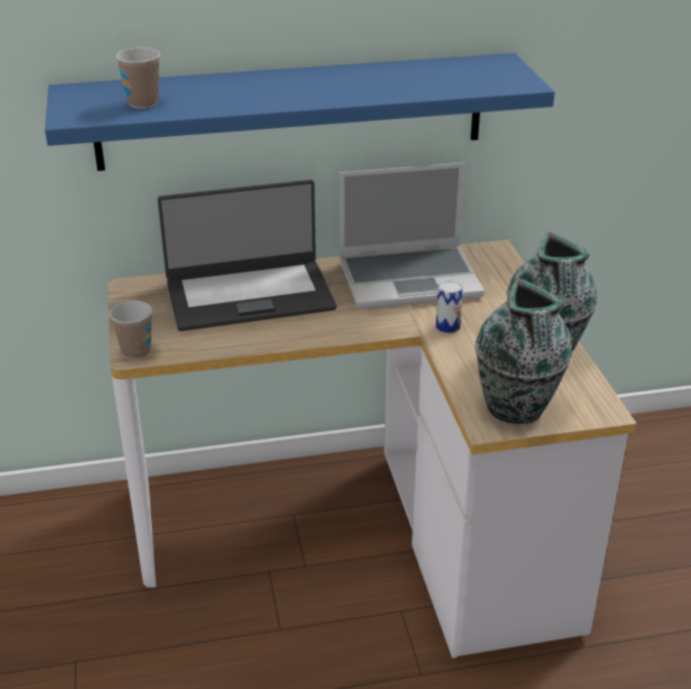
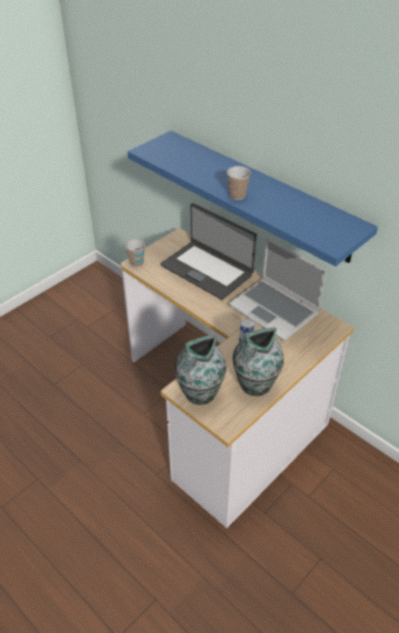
camera: 55 degrees right, 10 degrees up
cup [116,48,160,109] -> cup moved to [227,166,251,200]

